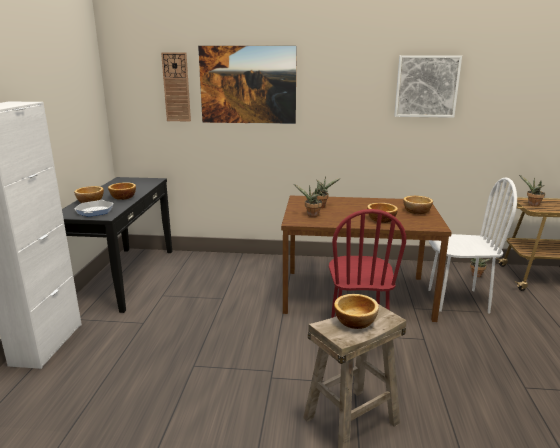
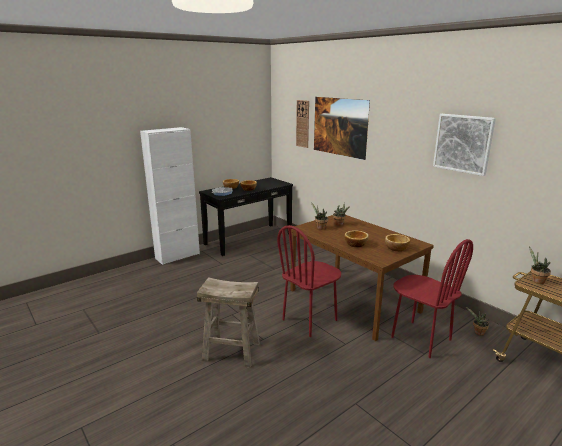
camera: 45 degrees right, 0 degrees up
bowl [334,294,379,329] -> none
white chair [428,177,517,314] -> red chair [391,239,473,358]

